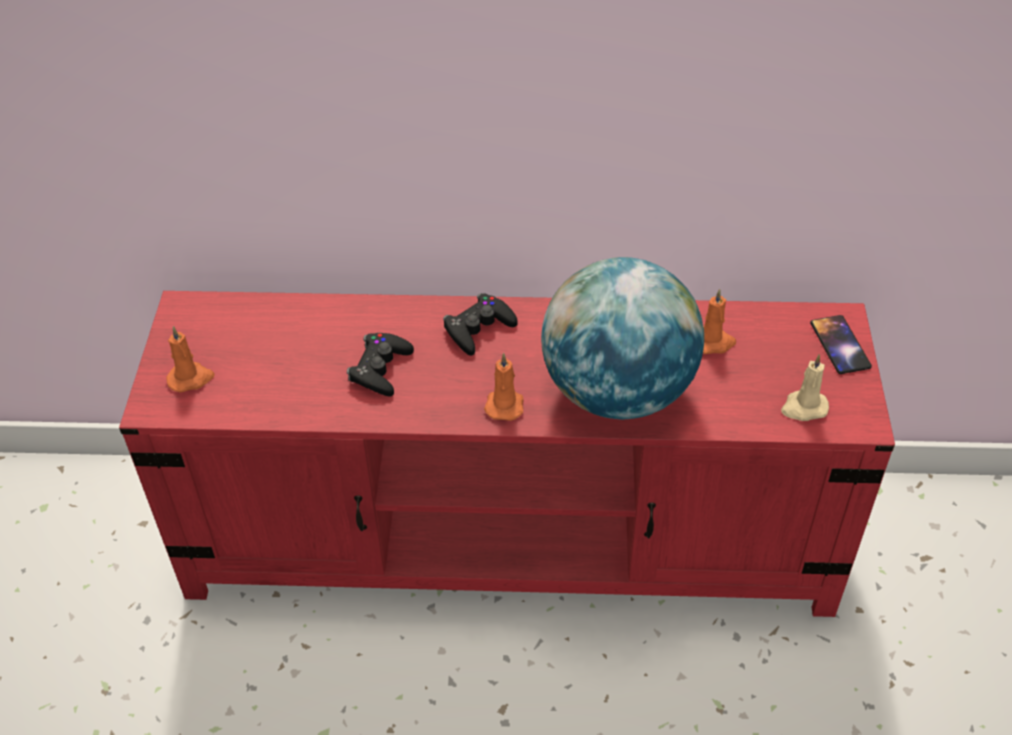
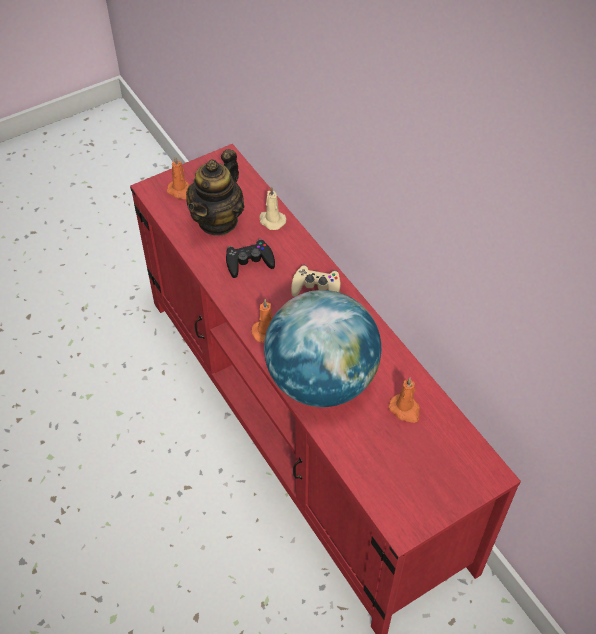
camera: 55 degrees right, 5 degrees up
black game controller [443,293,518,356] -> beige game controller [291,265,341,296]
beige candle [781,354,829,421] -> beige candle moved to [259,186,286,230]
phone [810,315,872,374] -> none
none -> teapot [186,149,245,236]

